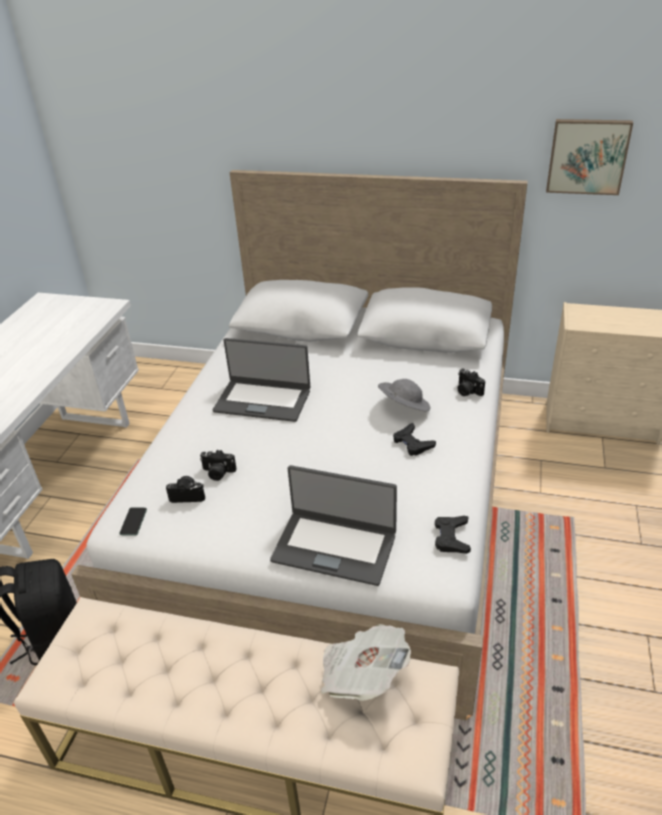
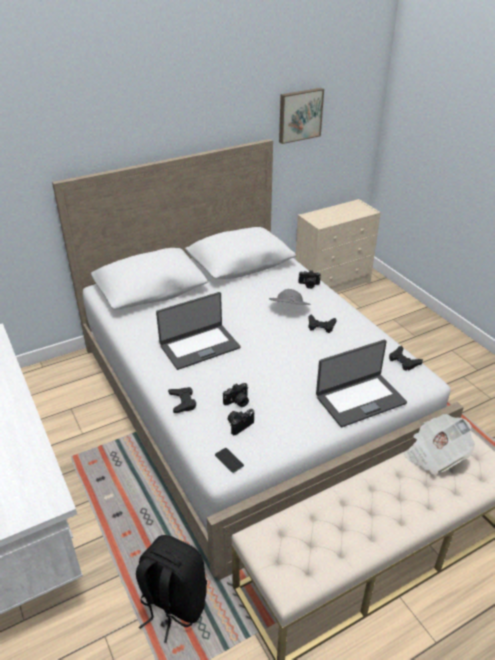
camera: 45 degrees left, 0 degrees up
none -> black game controller [168,387,196,413]

